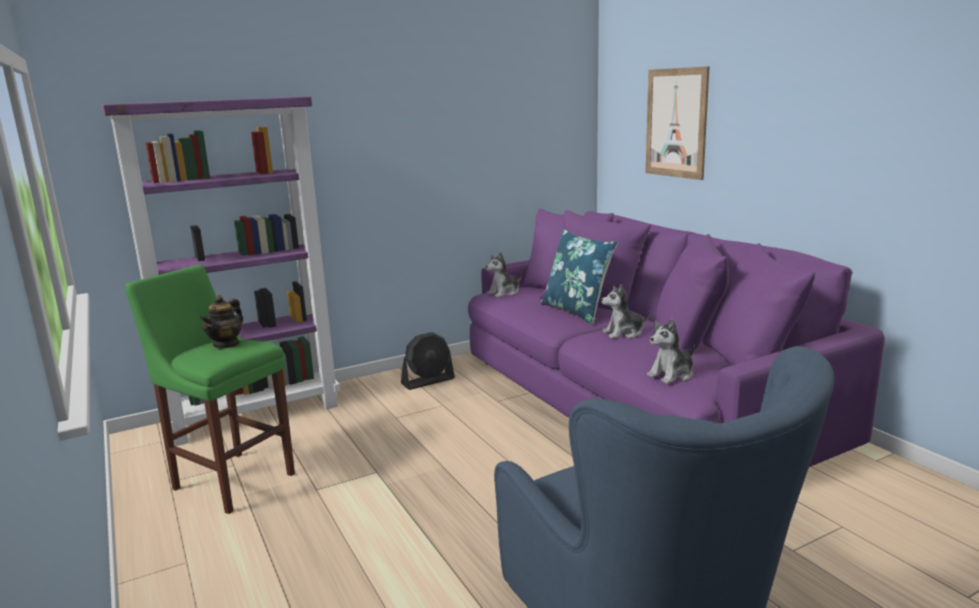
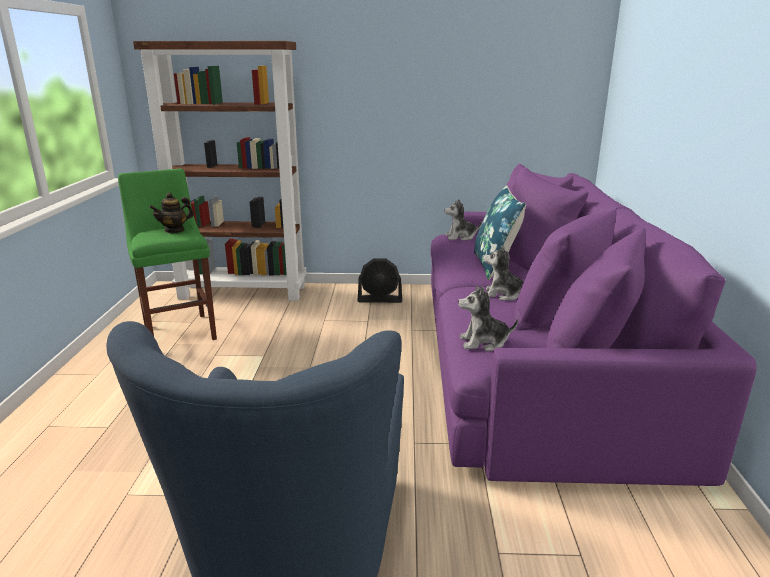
camera: 30 degrees right, 5 degrees up
purple bookcase [102,96,340,446] -> brown bookcase [133,41,307,301]
picture [646,66,710,180] -> none

